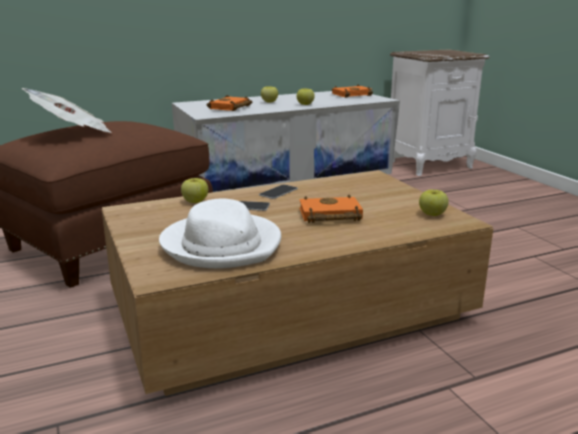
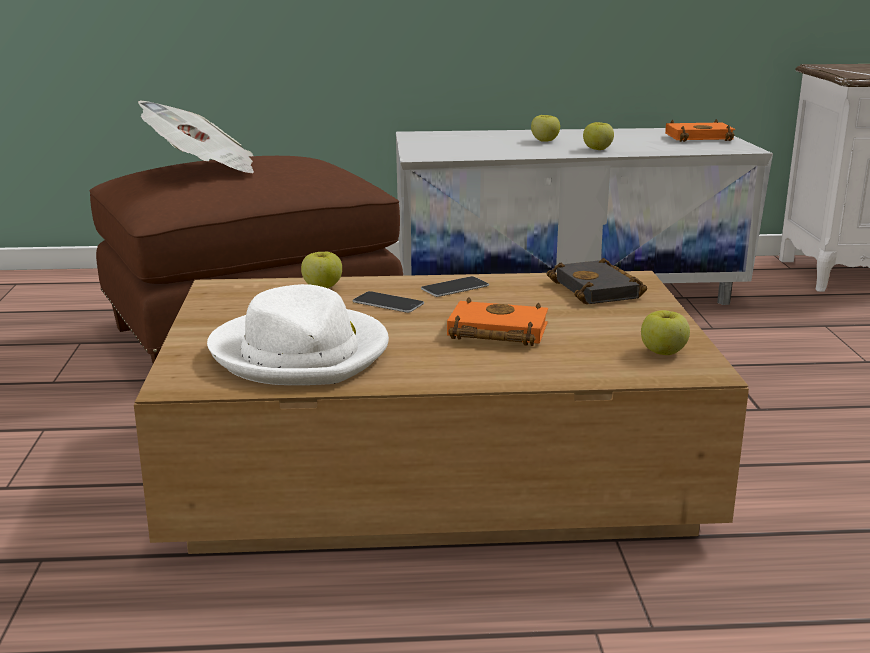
camera: 20 degrees right, 0 degrees up
orange book [207,95,252,111] -> none
none -> black book [547,258,647,304]

